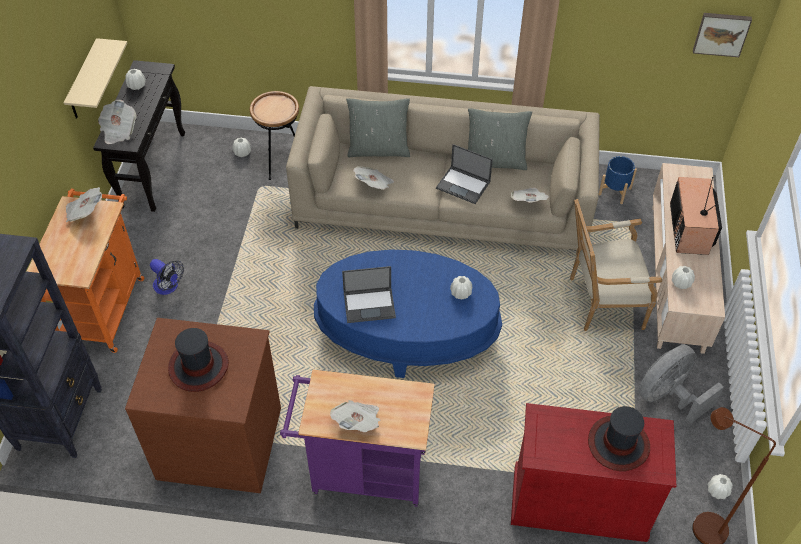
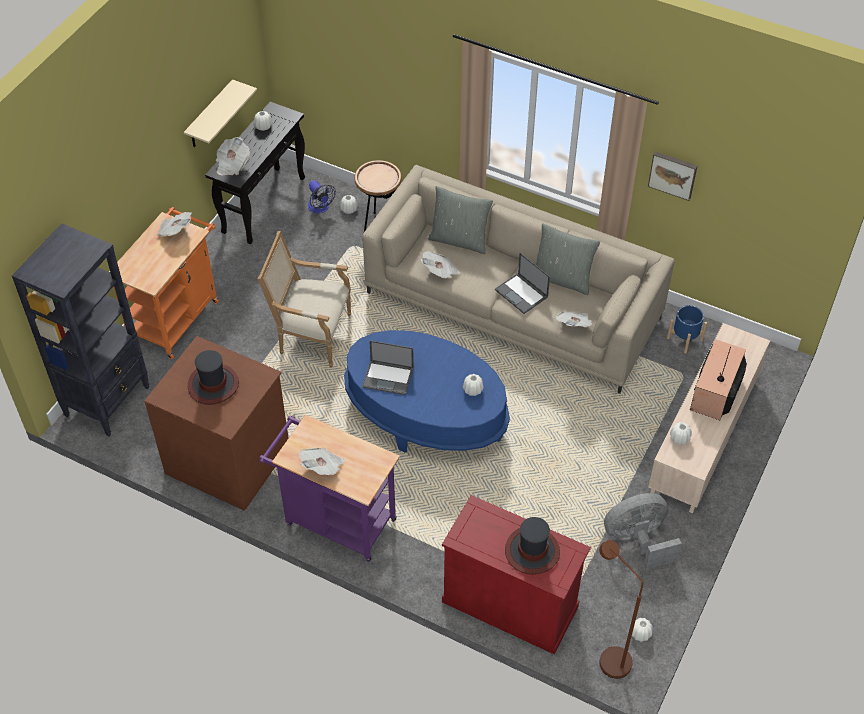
camera: 20 degrees right, 0 degrees up
fan [150,259,184,295] -> fan moved to [308,180,336,214]
armchair [570,199,662,331] -> armchair moved to [258,231,351,367]
picture [693,13,752,57] -> picture moved to [648,151,697,201]

